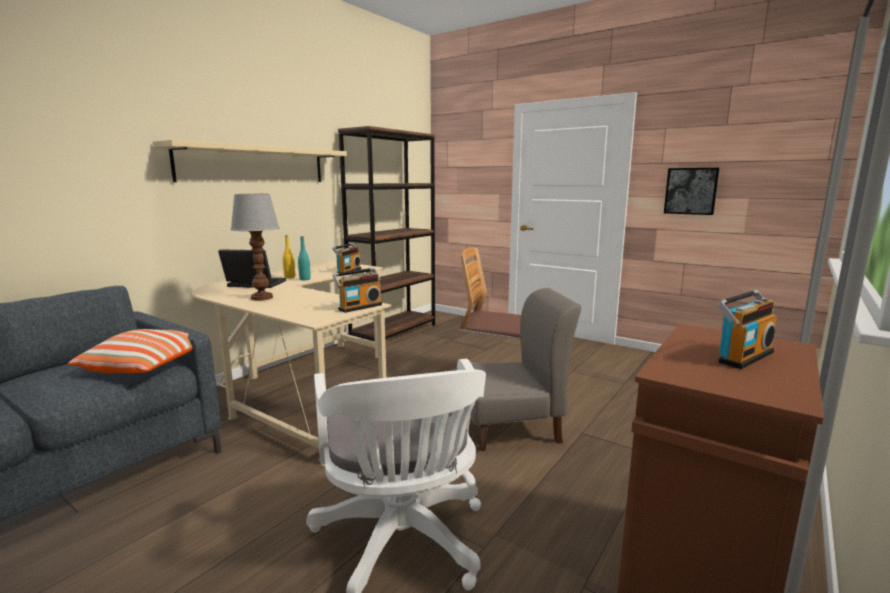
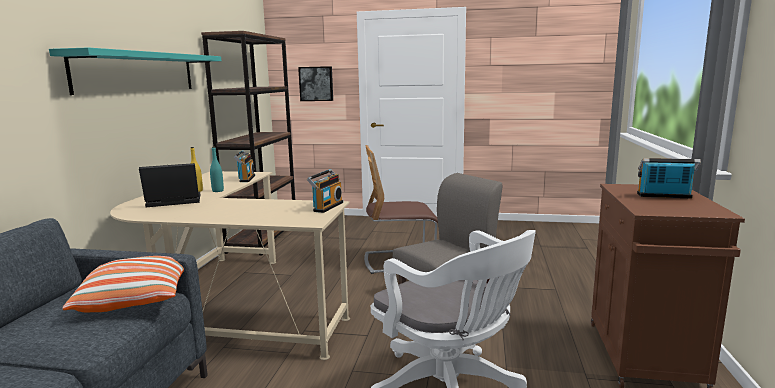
camera: 25 degrees left, 0 degrees up
beige shelf [153,140,347,182] -> turquoise shelf [49,47,221,95]
table lamp [231,194,279,301] -> none
picture [664,168,720,215] -> picture moved to [298,66,333,101]
radio [716,290,777,369] -> radio turned 105 degrees counterclockwise [637,158,701,199]

